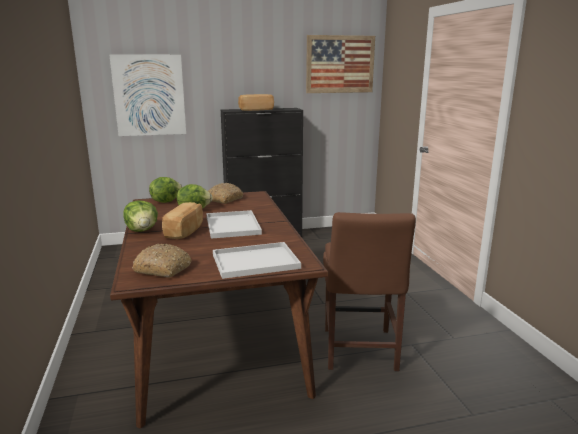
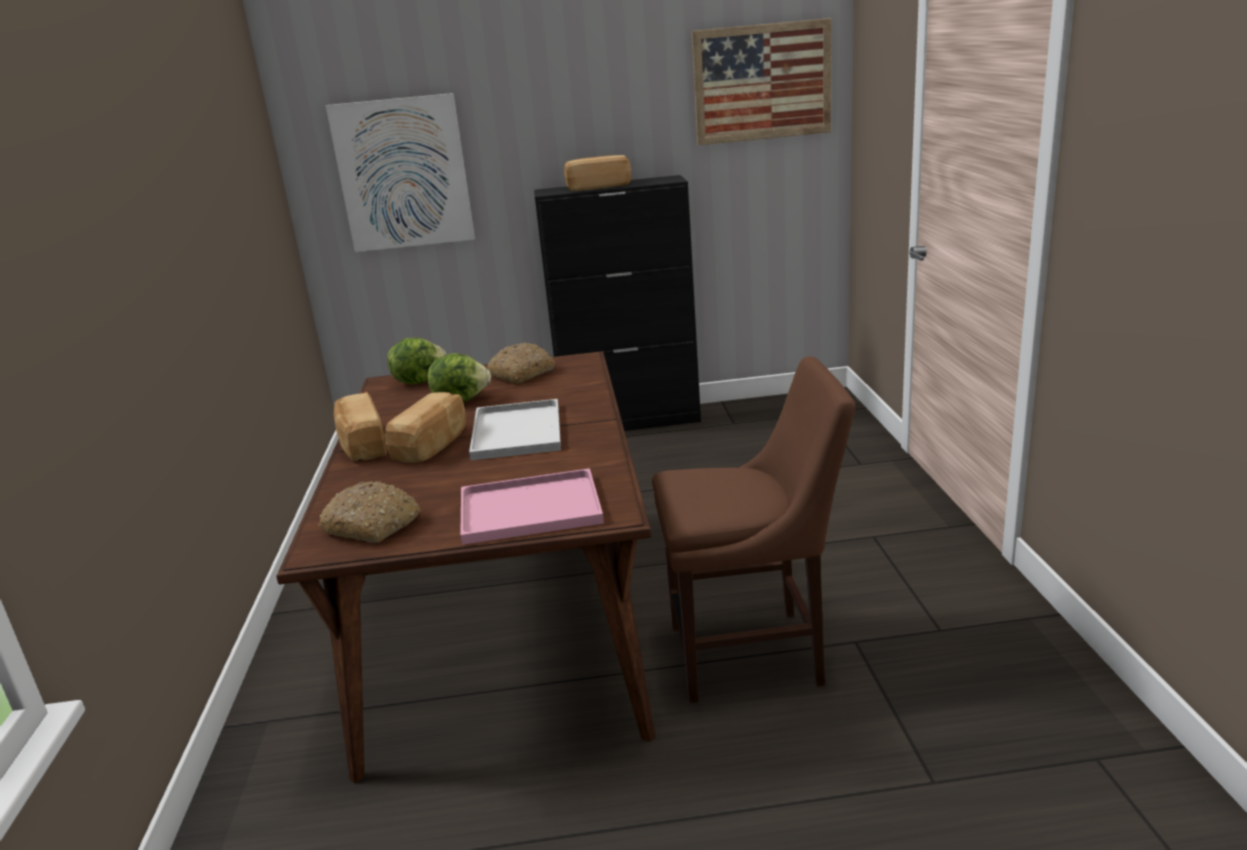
camera: 10 degrees right, 5 degrees up
lettuce [124,201,158,232] -> bread [334,392,387,461]
white tray [213,242,301,279] -> pink tray [460,468,604,545]
brown chair [323,212,416,371] -> brown chair turned 105 degrees counterclockwise [652,356,856,703]

